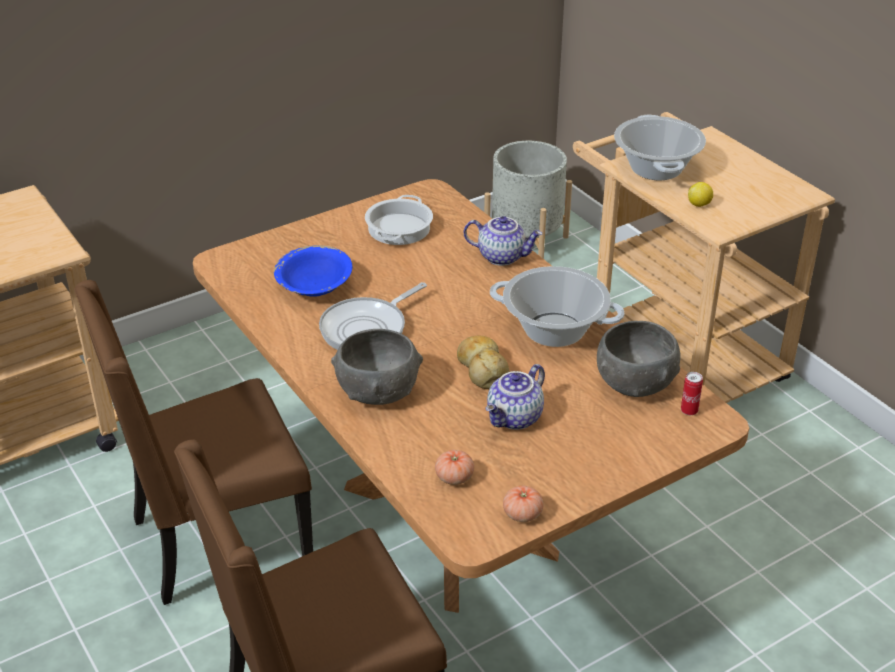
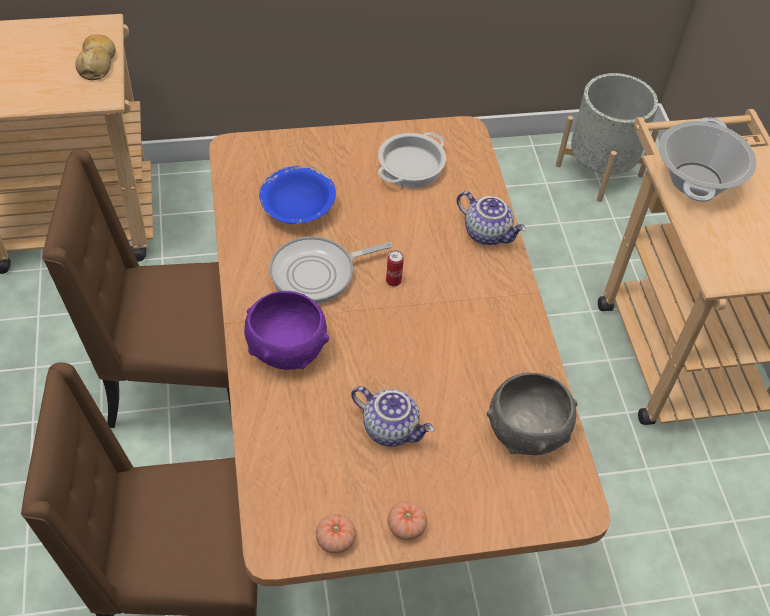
camera: 20 degrees right, 15 degrees up
grey bowl [331,329,423,405] -> purple bowl [244,291,329,370]
tomato [435,450,474,485] -> tomato moved to [388,501,427,540]
bread [457,336,509,389] -> bread moved to [75,34,116,80]
teapot [486,364,545,430] -> teapot turned 120 degrees counterclockwise [351,386,434,447]
cooking pot [490,266,624,347] -> none
can [681,372,703,415] -> can moved to [386,250,404,286]
lemon [688,182,713,207] -> none

